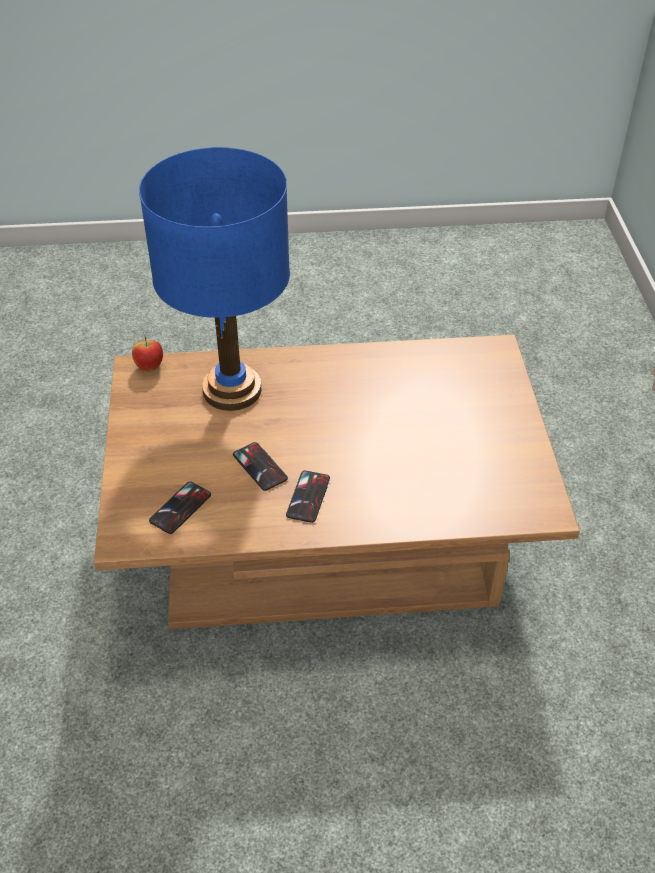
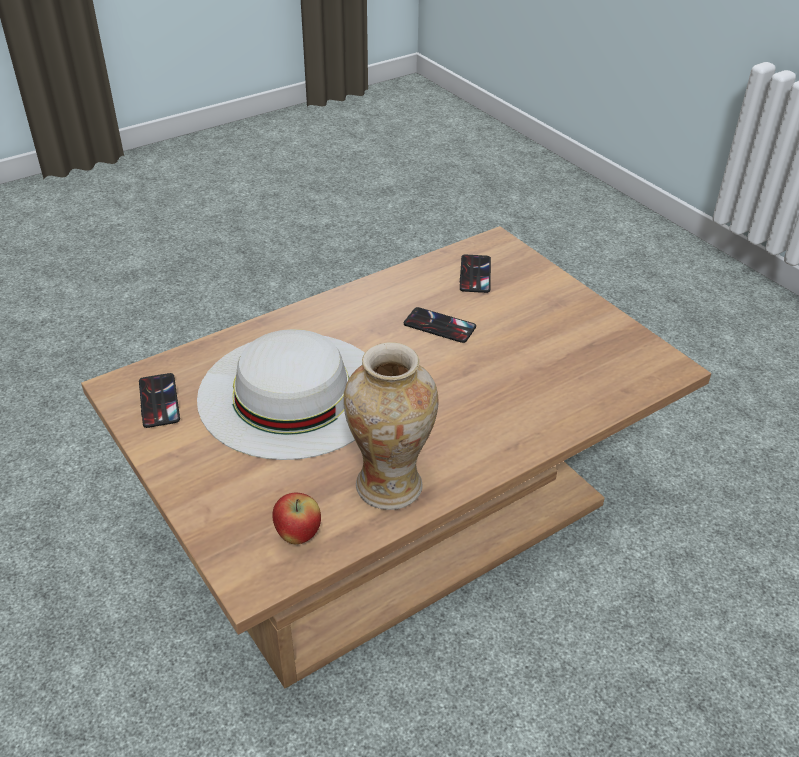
camera: 150 degrees right, 5 degrees down
apple [132,337,163,372] -> apple moved to [272,493,321,544]
blue table lamp [139,147,290,411] -> none
phone [286,471,330,523] -> phone moved to [139,373,180,428]
none -> white hat [197,329,364,460]
none -> vase [343,342,439,510]

